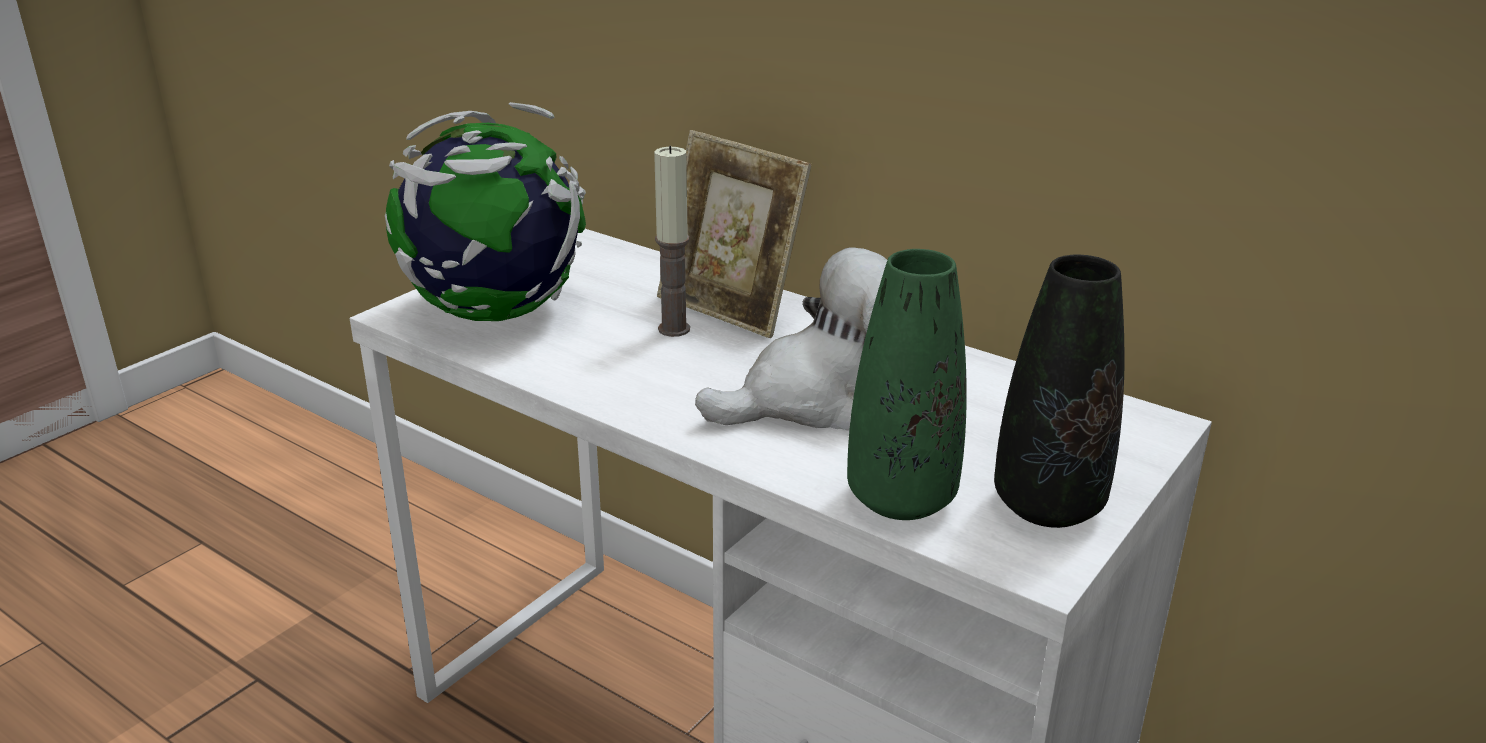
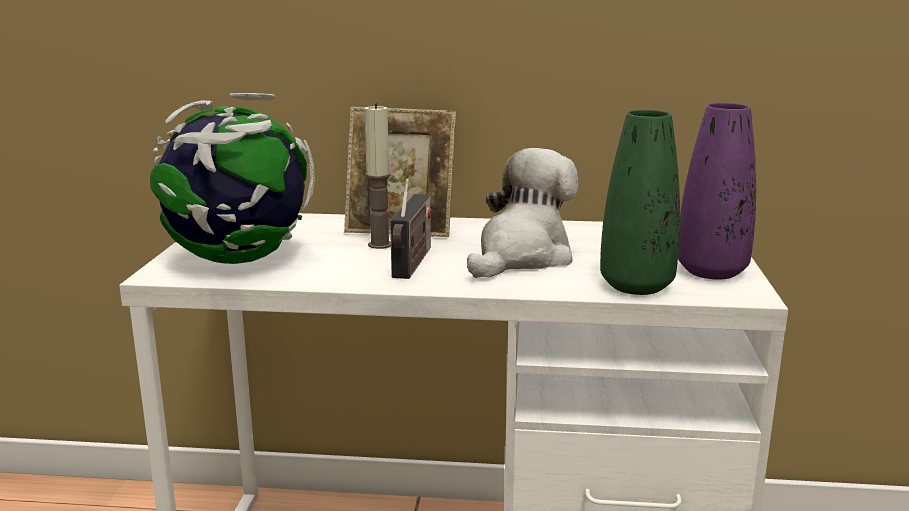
camera: 30 degrees left, 10 degrees down
black vase [994,254,1124,528] -> purple vase [678,103,756,280]
none -> radio [390,179,432,279]

